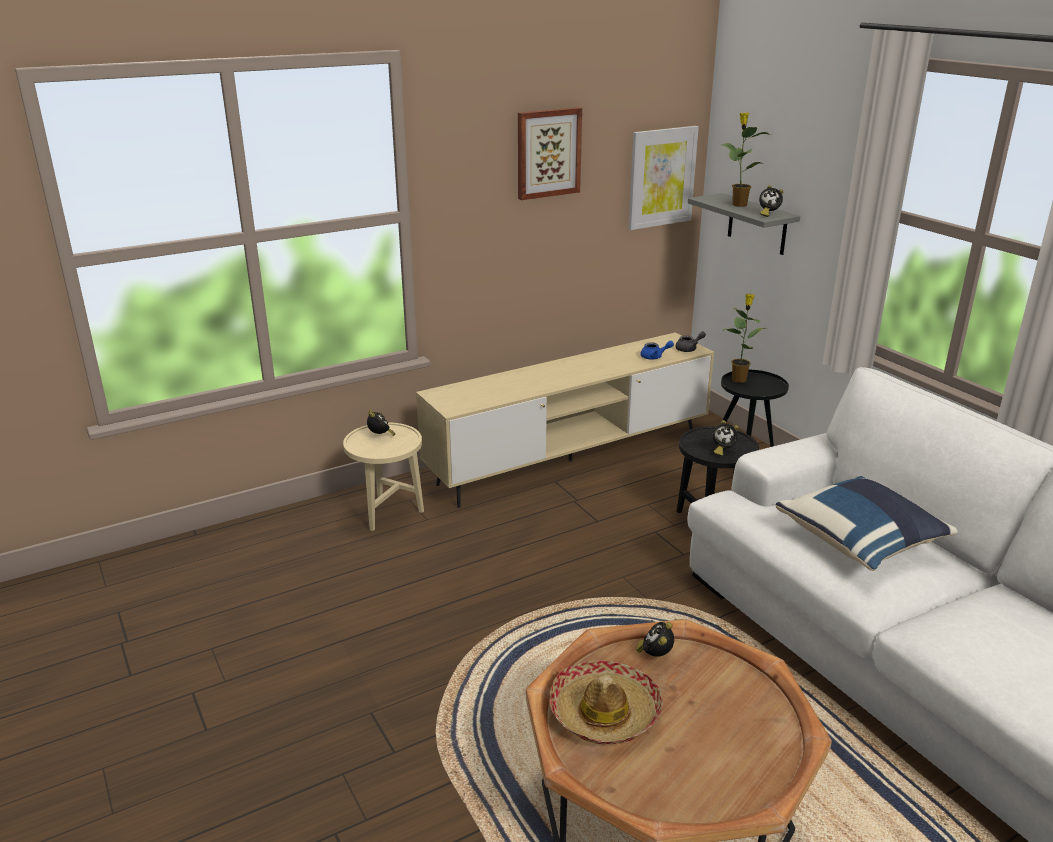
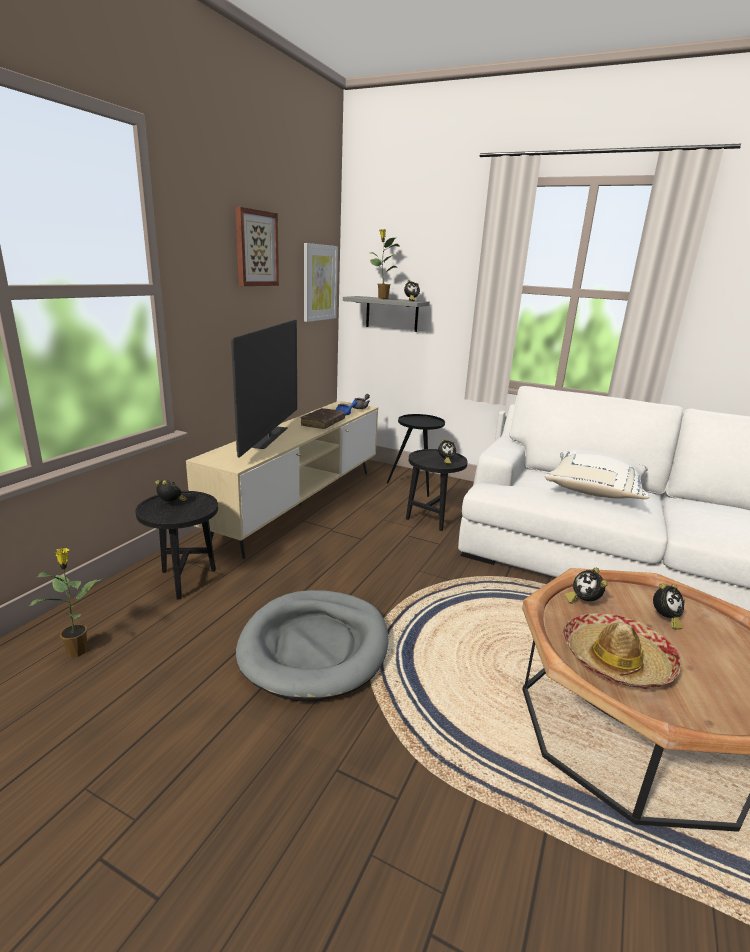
camera: 35 degrees left, 5 degrees down
beige side table [343,422,424,531] -> black side table [135,491,218,599]
potted plant [722,294,766,383] -> potted plant moved to [28,548,102,657]
blue pillow [775,476,958,571] -> white pillow [544,449,650,499]
none -> television [231,320,297,458]
none -> grey dog bed [236,590,388,701]
none -> brown book [301,408,345,429]
none -> alarm clock [653,583,685,629]

